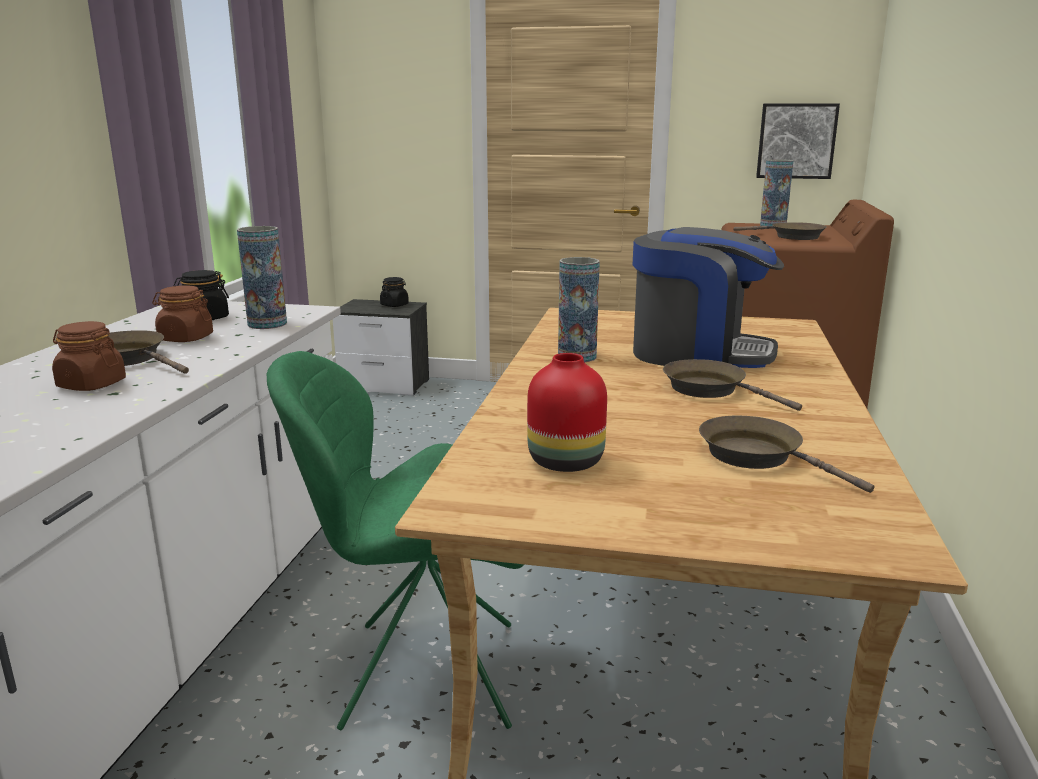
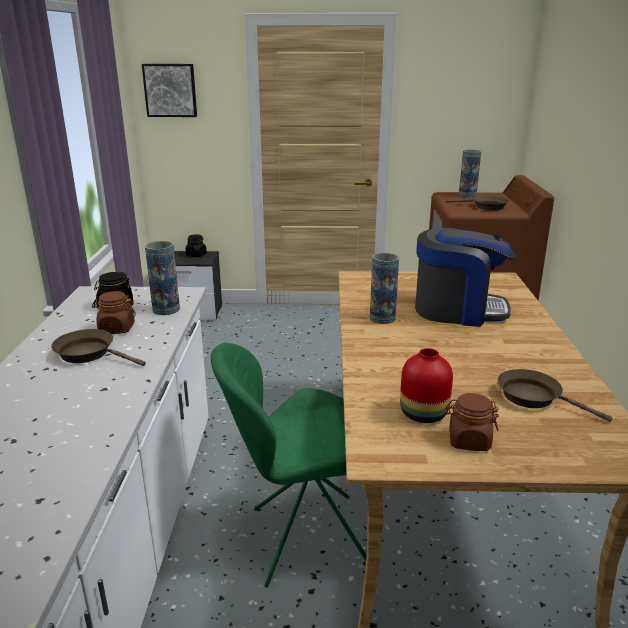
camera: 10 degrees left, 5 degrees up
brown jar [52,321,126,391] -> brown jar moved to [446,393,499,451]
brown frying pan [663,359,802,411] -> none
picture [756,104,840,179] -> picture moved to [142,64,197,117]

